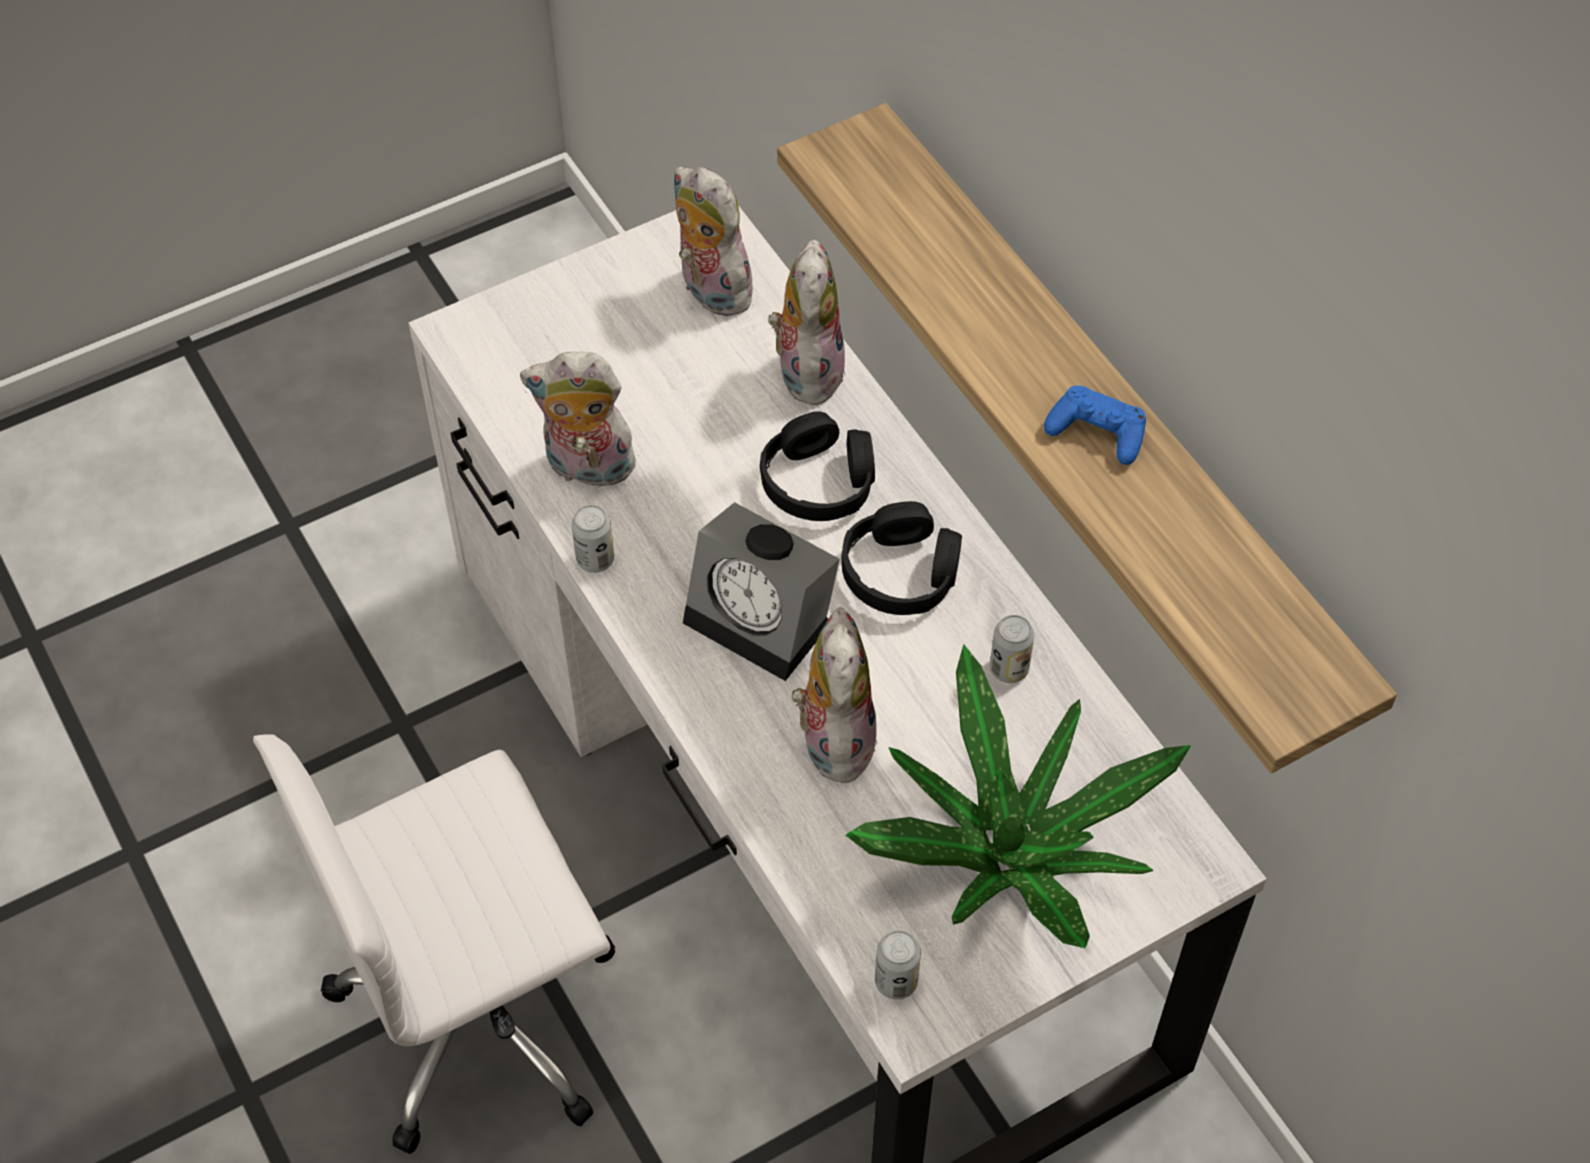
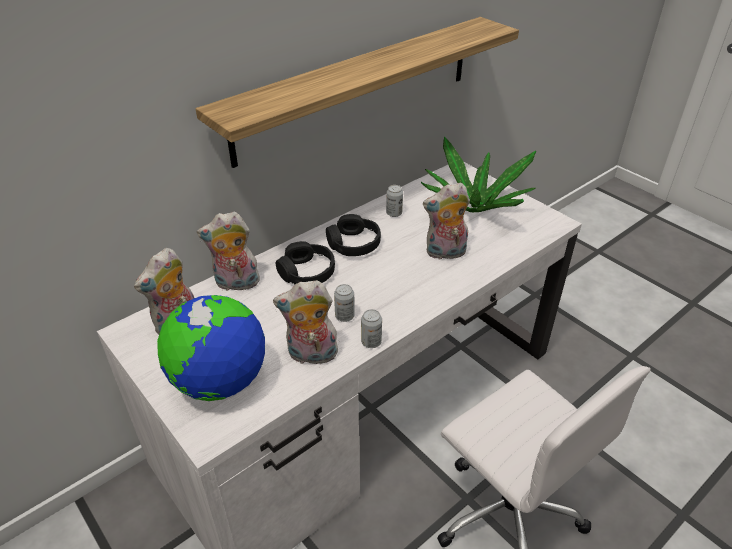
camera: 100 degrees left, 15 degrees down
plush toy [520,352,639,493] -> plush toy turned 90 degrees clockwise [273,280,341,364]
alarm clock [683,502,840,681] -> none
can [875,930,921,1000] -> can moved to [334,284,355,322]
blue game controller [1044,386,1146,465] -> none
none -> globe [157,295,265,401]

